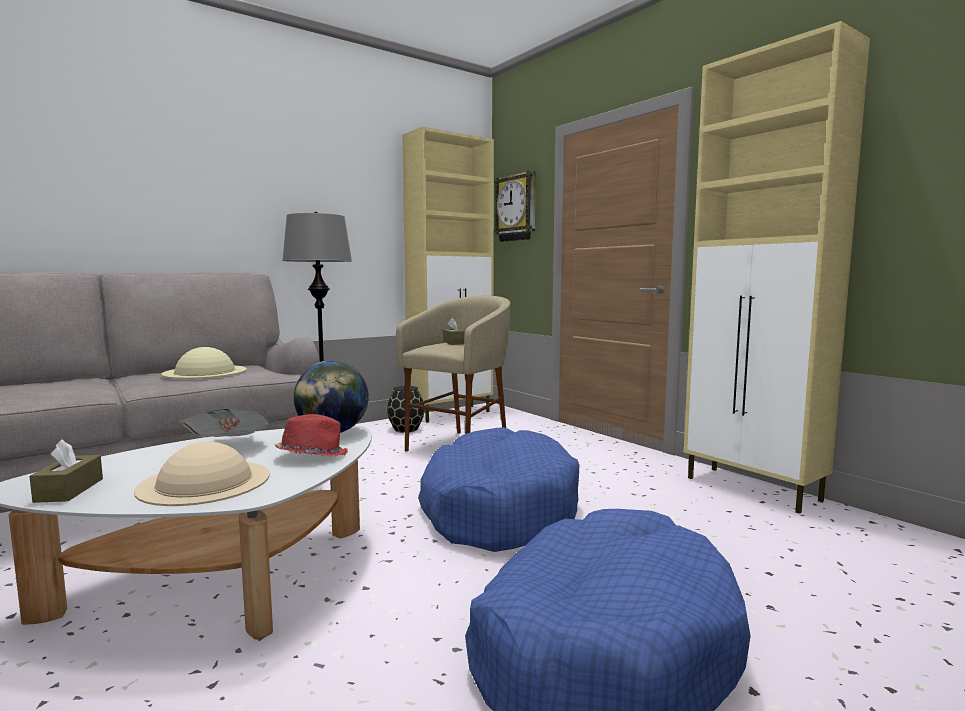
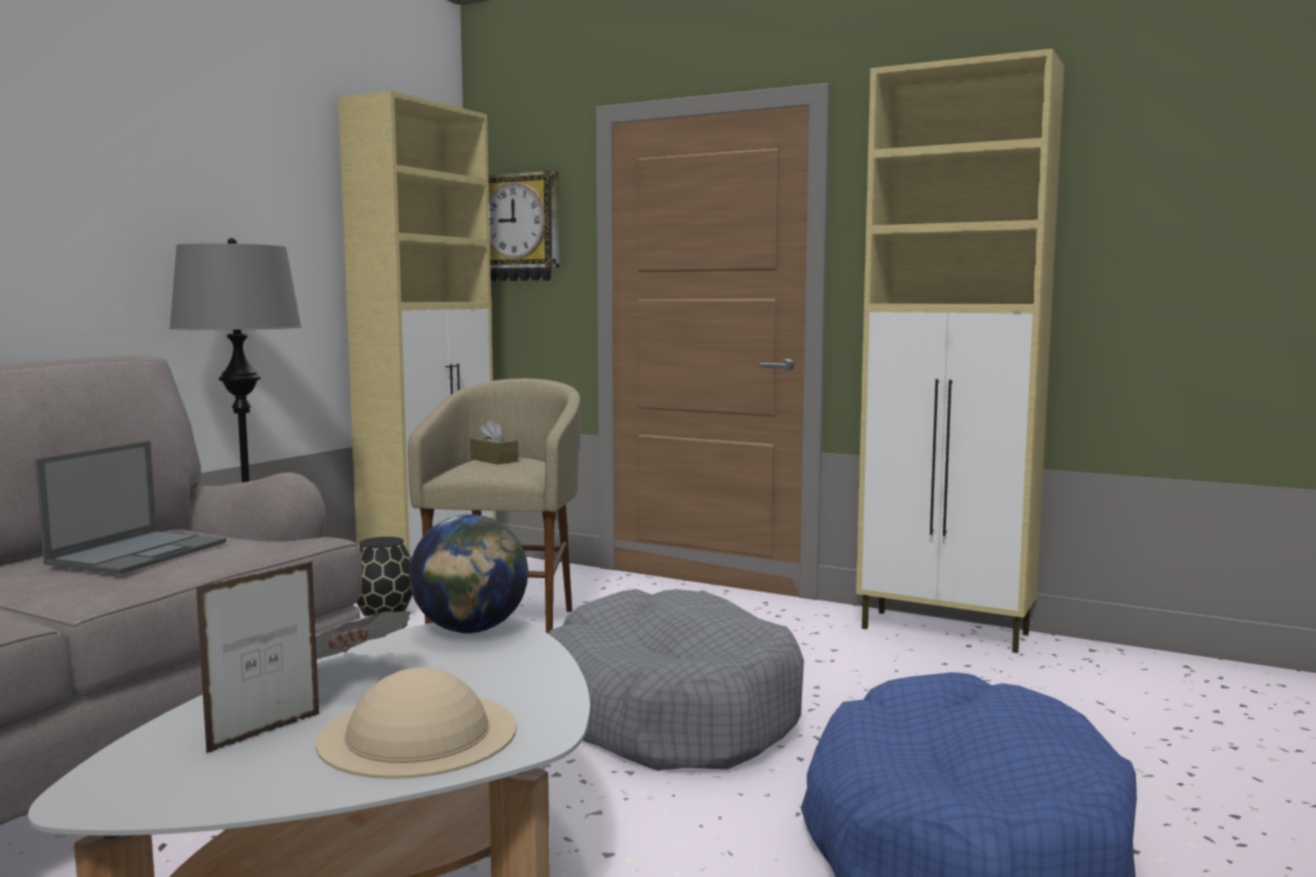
camera: 25 degrees left, 0 degrees up
brown tissue box [29,439,103,503] -> none
beige hat [161,347,247,379] -> laptop [35,441,226,574]
red hat [274,414,348,456] -> none
blue dog bed [418,427,579,552] -> grey dog bed [548,589,804,771]
none -> picture frame [196,561,320,753]

